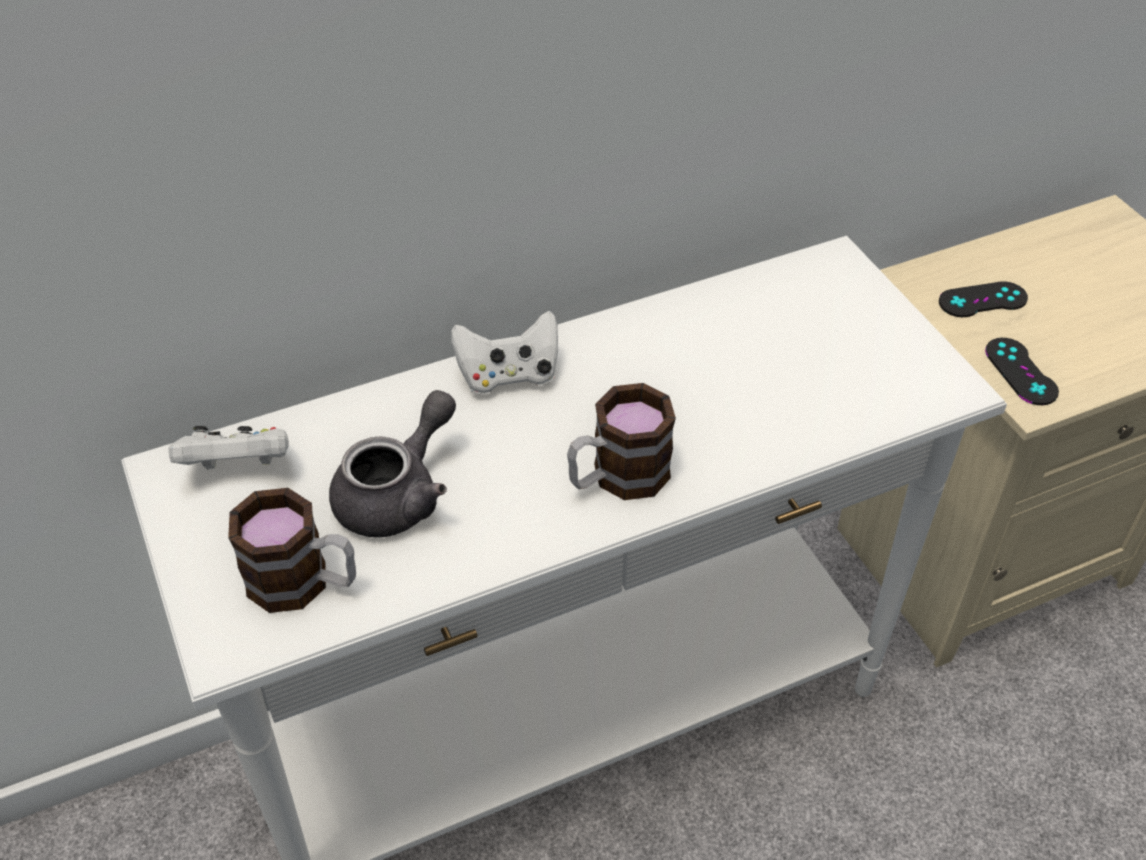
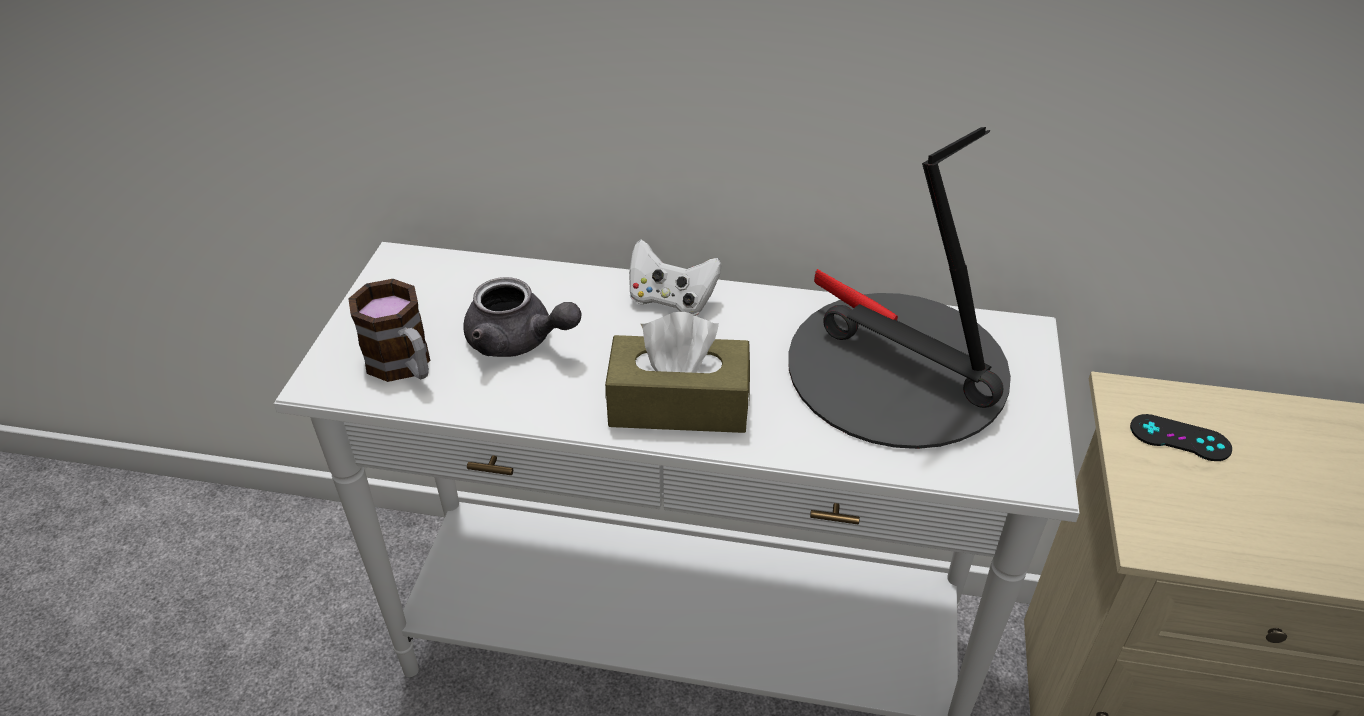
camera: 35 degrees right, 5 degrees down
white game controller [168,426,289,469] -> none
grey teapot [329,390,456,537] -> grey teapot turned 45 degrees clockwise [463,277,582,357]
mug [567,383,676,500] -> brown tissue box [605,312,750,433]
black game controller [985,338,1059,405] -> none
none -> table lamp [788,127,1011,449]

